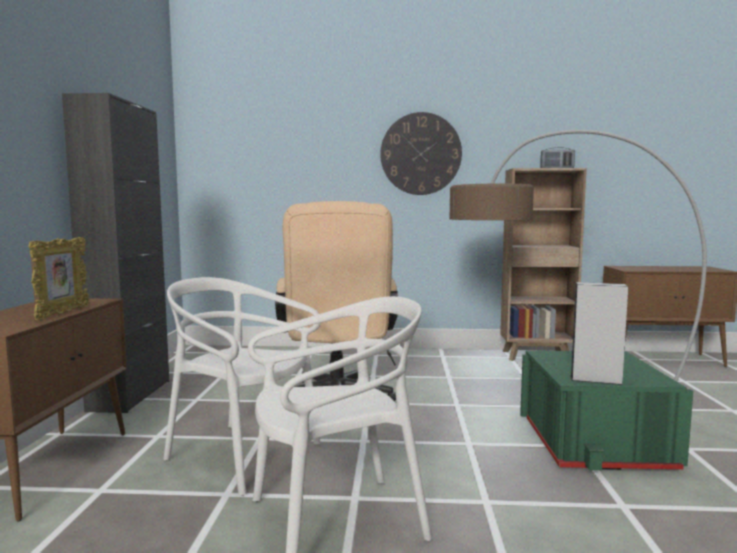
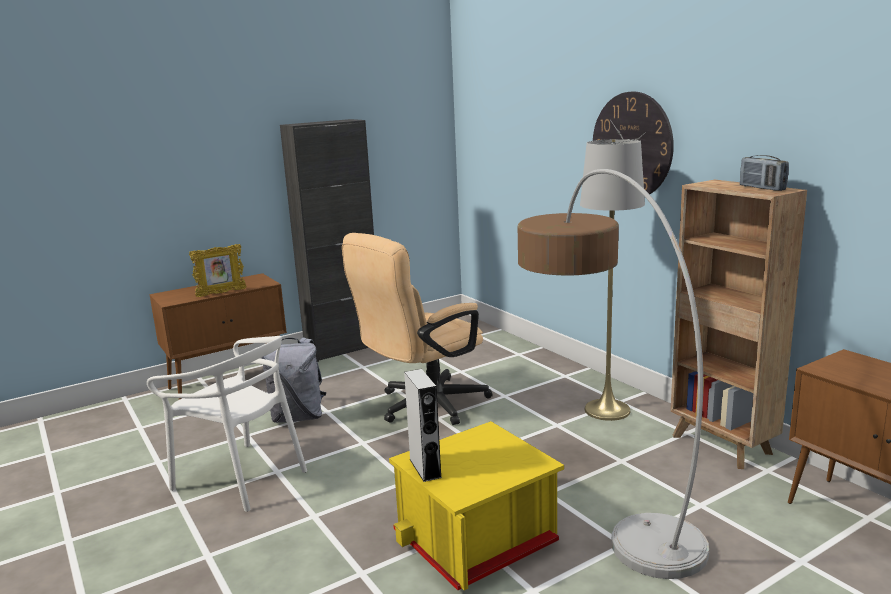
camera: 55 degrees right, 10 degrees up
white chair [164,277,321,495] -> grey backpack [261,337,326,423]
green storage box [520,350,693,470] -> yellow storage box [389,421,564,590]
none -> grey floor lamp [580,139,645,421]

